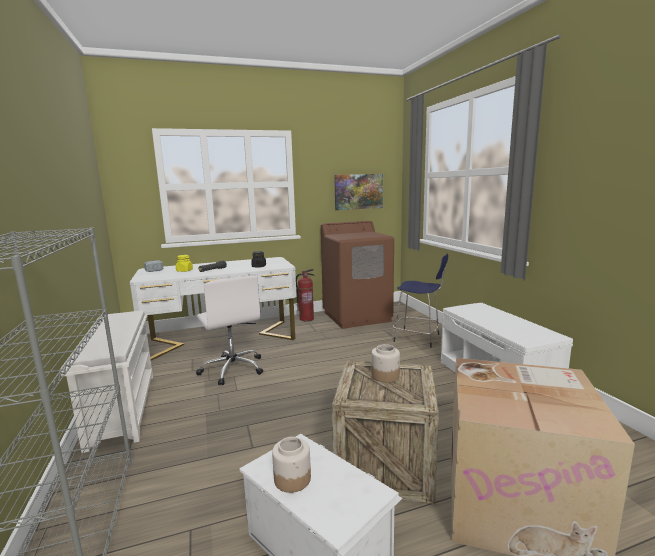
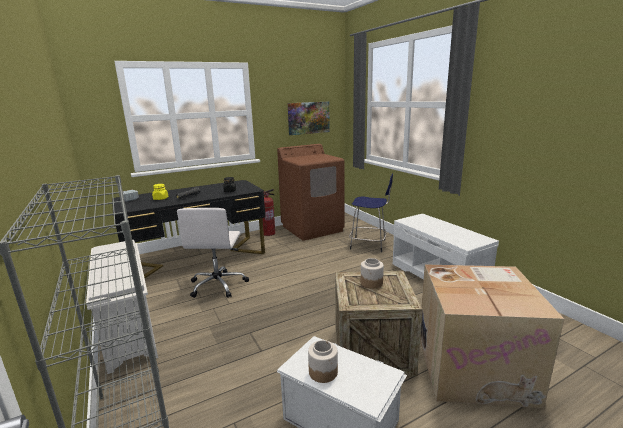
camera: 10 degrees left, 5 degrees up
white desk [130,257,297,360] -> black desk [112,180,265,278]
white office chair [196,275,263,385] -> white office chair turned 45 degrees clockwise [177,208,249,298]

